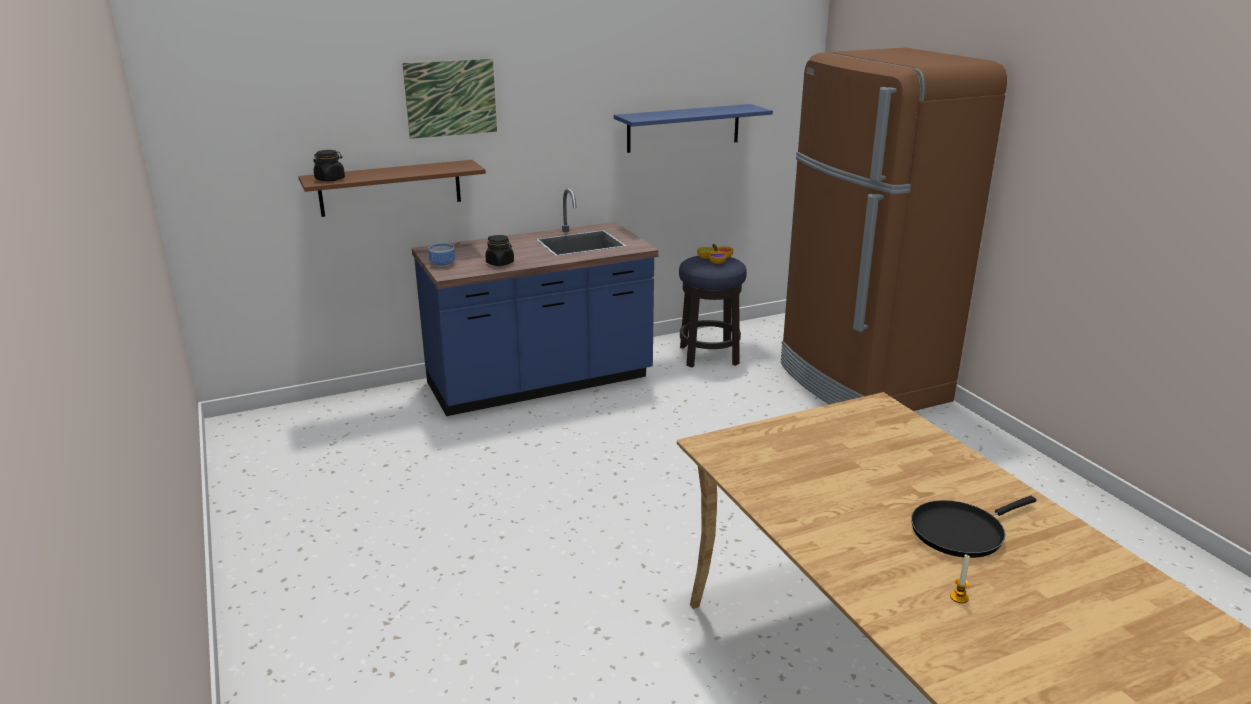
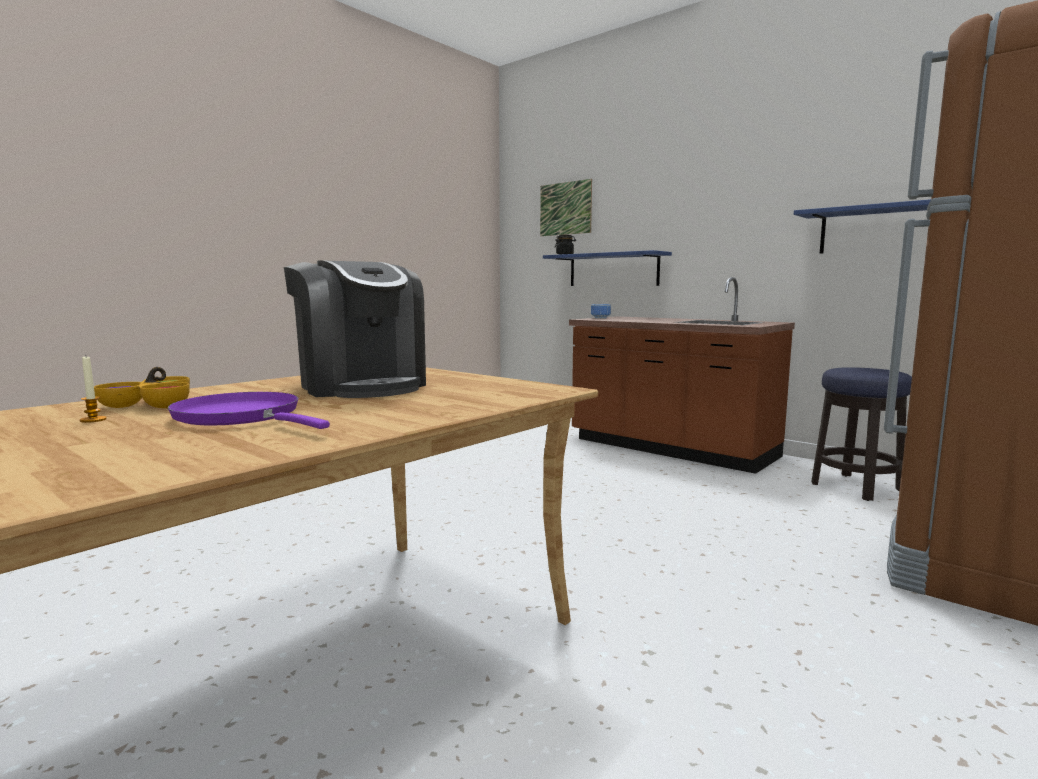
camera: 65 degrees right, 15 degrees down
brown shelf [298,160,486,217] -> blue shelf [543,250,672,286]
picture [402,59,497,139] -> picture moved to [540,179,592,236]
blue counter [412,188,659,416] -> brown counter [569,277,795,474]
black jar [485,235,514,266] -> none
bowl [697,244,733,264] -> bowl moved to [94,367,190,408]
black frying pan [911,496,1036,558] -> purple frying pan [168,392,330,429]
none -> coffee machine [284,260,426,398]

